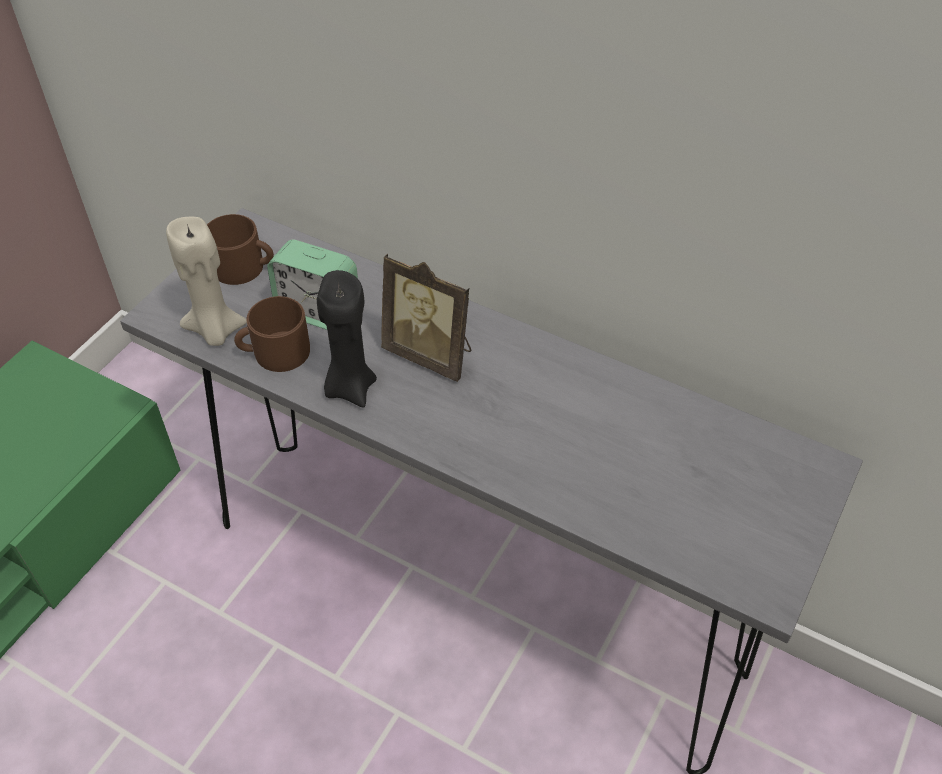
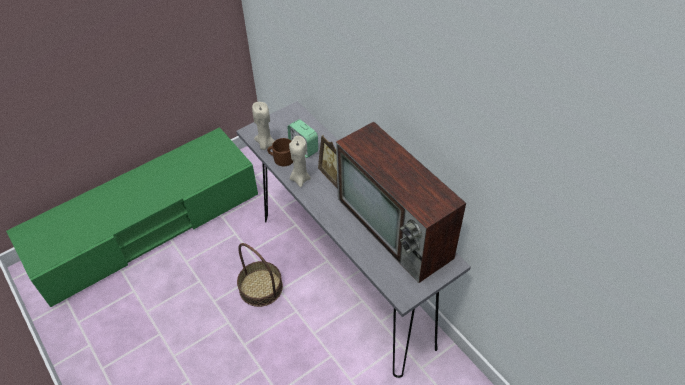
camera: 25 degrees right, 0 degrees up
brown mug [207,214,274,285] -> none
black candle [317,270,377,408] -> beige candle [289,136,311,187]
none -> basket [237,243,283,307]
none -> television [336,122,466,283]

